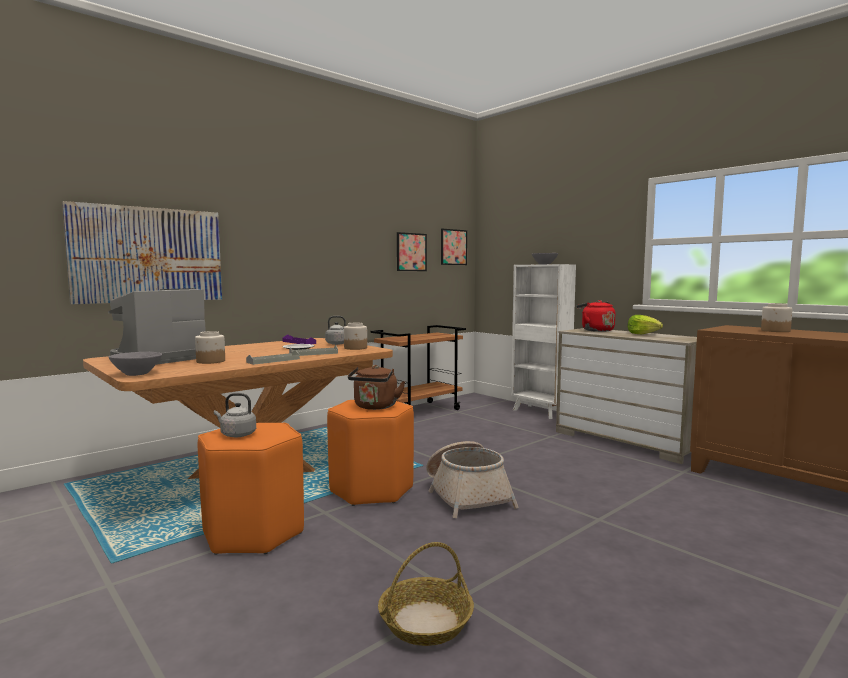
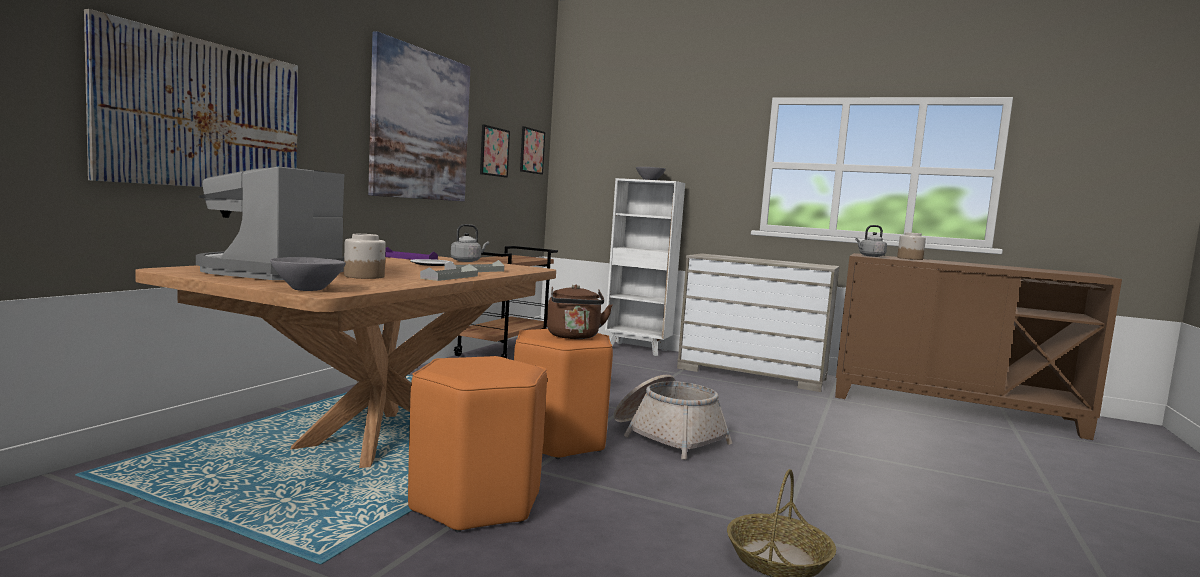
camera: 25 degrees left, 0 degrees up
grey kettle [214,393,256,437] -> grey kettle moved to [855,225,887,257]
jar [344,323,367,350] -> none
red kettle [576,300,615,332] -> none
lettuce [628,315,663,334] -> none
none -> picture [368,31,470,201]

